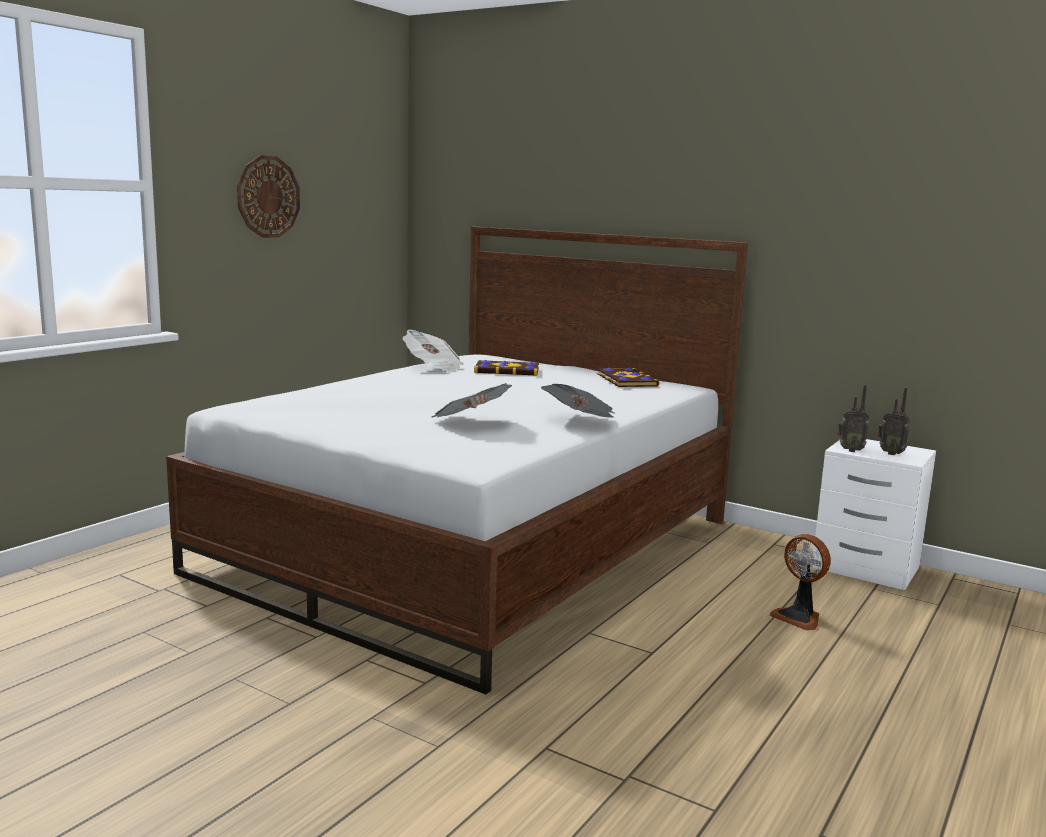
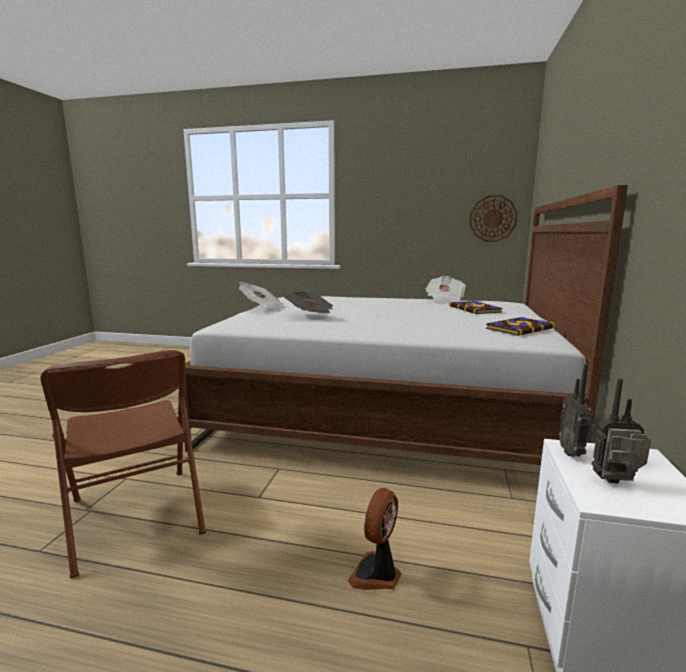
camera: 70 degrees right, 0 degrees up
wall clock [237,155,300,238] -> wall clock moved to [469,195,518,242]
newspaper [541,384,614,418] -> newspaper moved to [239,282,284,311]
radio [878,388,910,455] -> radio turned 75 degrees clockwise [591,378,651,483]
none -> brown chair [40,350,206,579]

